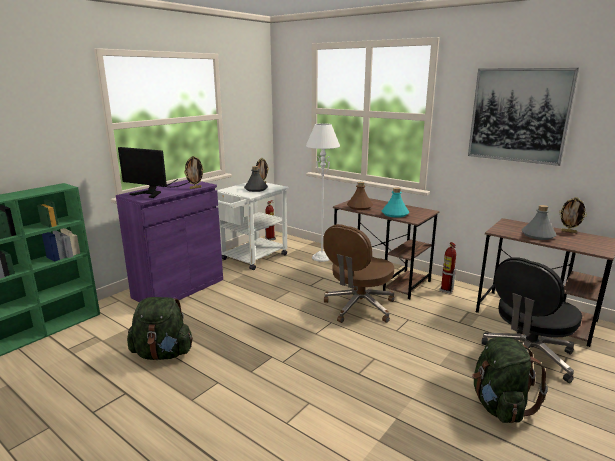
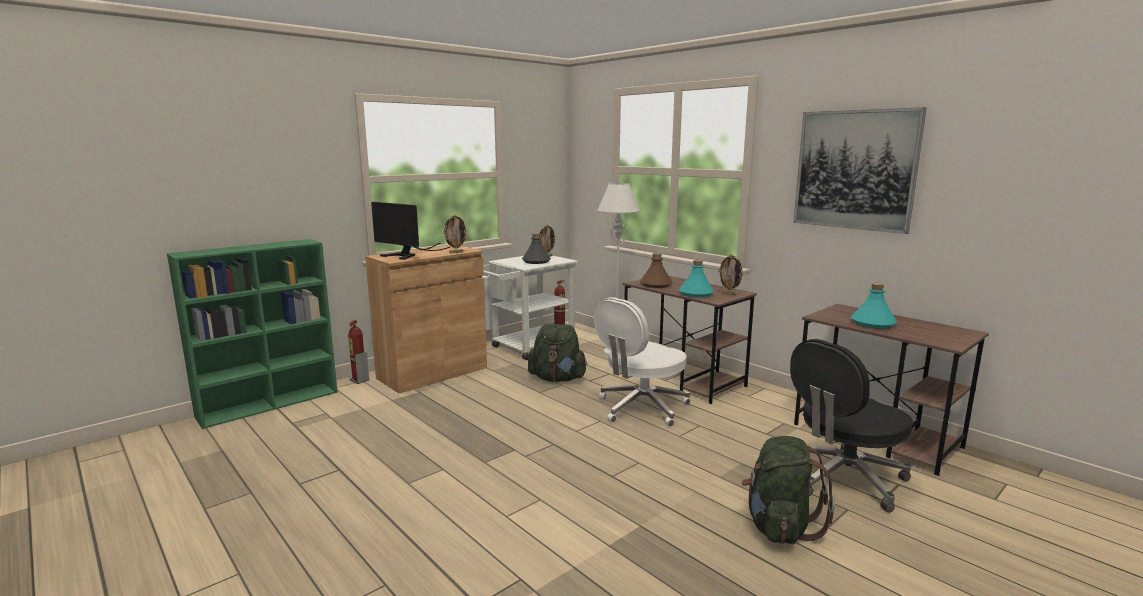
camera: 10 degrees right, 5 degrees down
purple cabinet [116,180,223,302] -> brown cabinet [365,246,487,393]
green backpack [127,297,193,360] -> green backpack moved to [528,324,588,382]
brown office chair [323,224,395,323] -> white office chair [594,297,690,427]
fire extinguisher [440,242,456,294] -> fire extinguisher moved to [348,320,369,384]
grey bottle [522,205,556,240] -> turquoise bottle [851,283,897,328]
picture frame [559,197,587,233] -> picture frame moved to [718,254,744,295]

